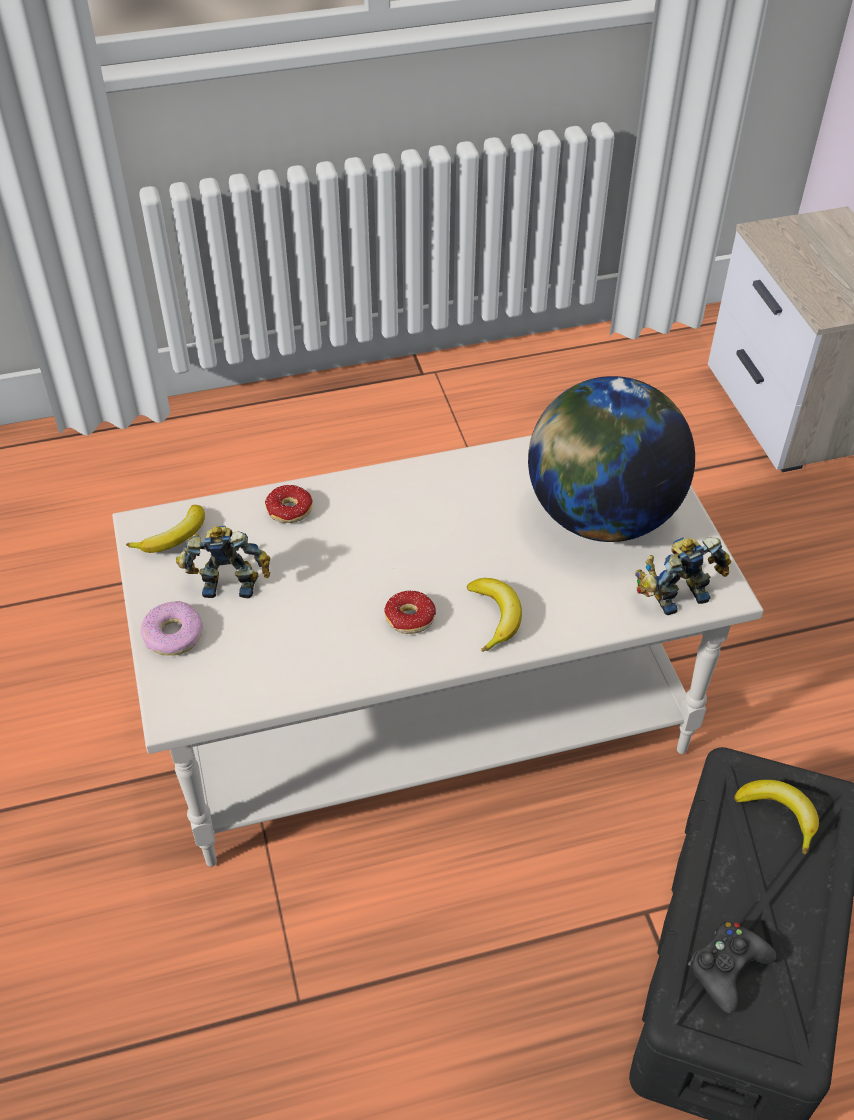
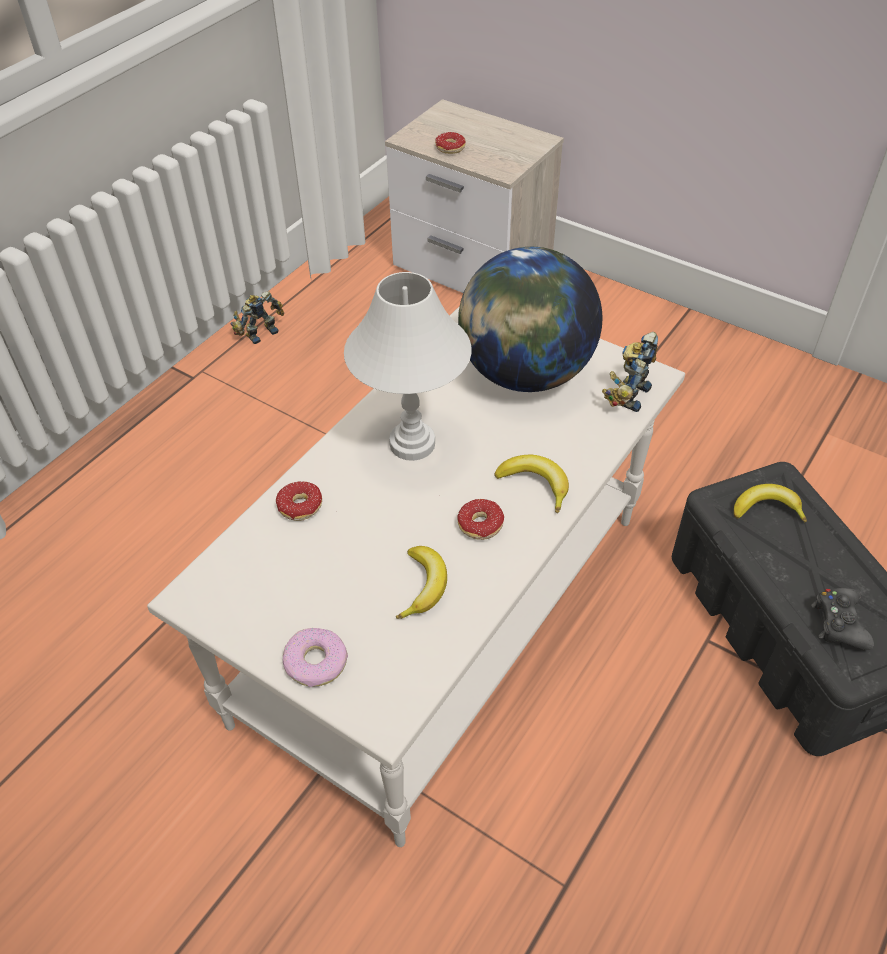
camera: 40 degrees left, 0 degrees up
banana [126,505,205,553] -> banana moved to [396,546,447,619]
toy robot [176,525,270,598] -> toy robot moved to [231,291,284,344]
none -> white table lamp [344,272,472,461]
none -> donut [435,132,466,154]

